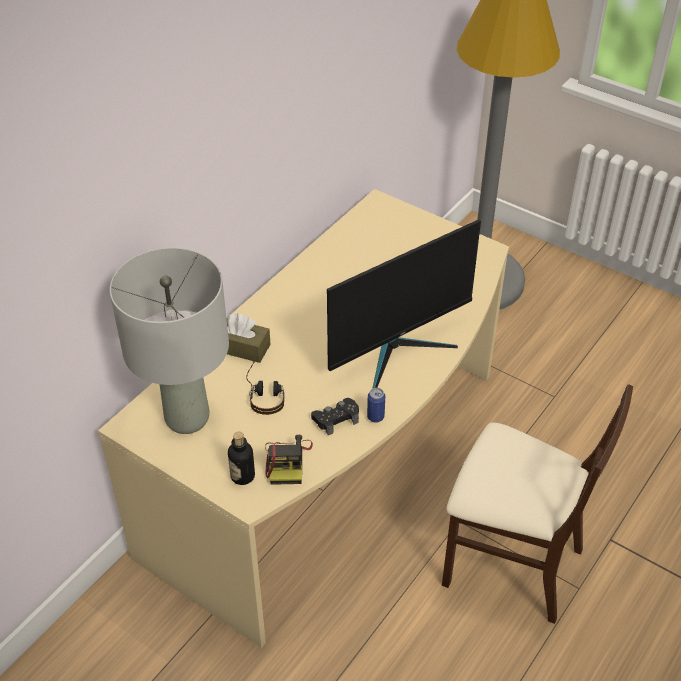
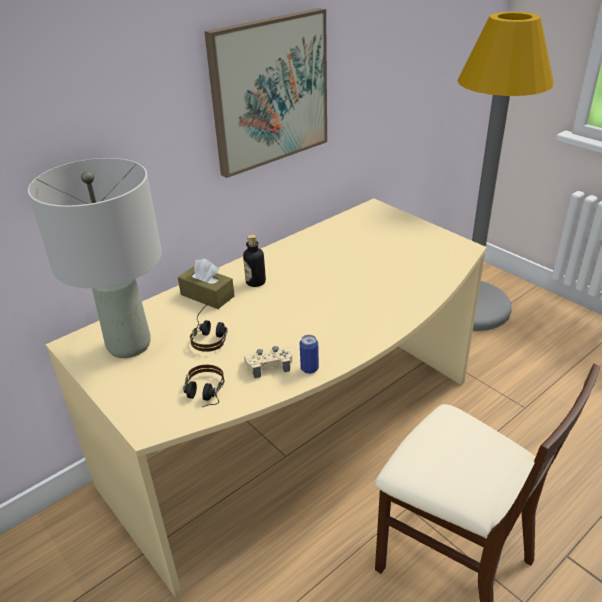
camera: 15 degrees right, 10 degrees down
bottle [228,431,255,485] -> bottle moved to [243,234,266,287]
camera [265,435,313,485] -> headphones [183,365,225,408]
black game controller [311,398,359,435] -> beige game controller [244,346,293,378]
monitor [327,219,481,388] -> none
none -> picture [204,8,327,178]

